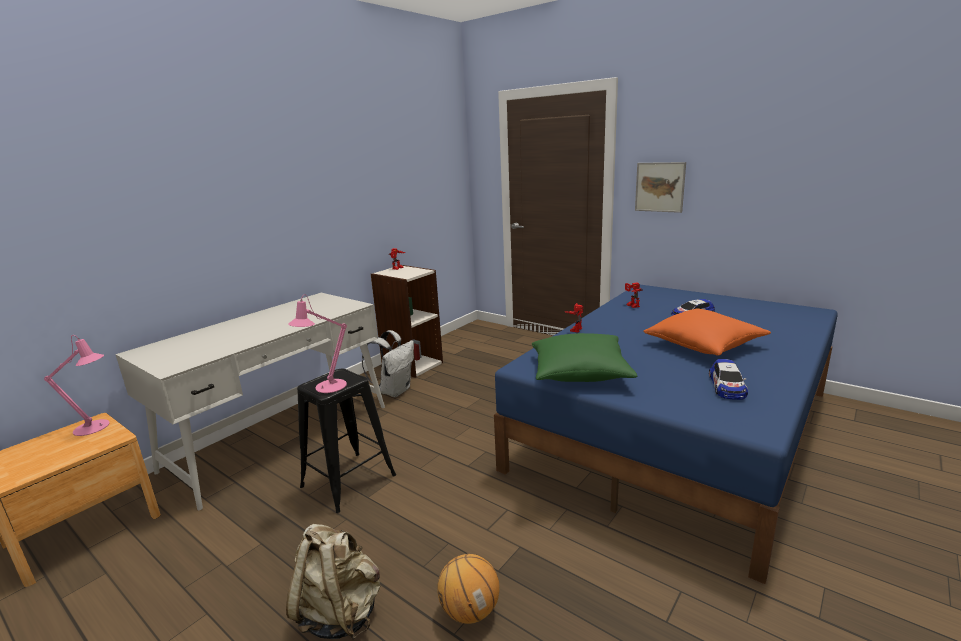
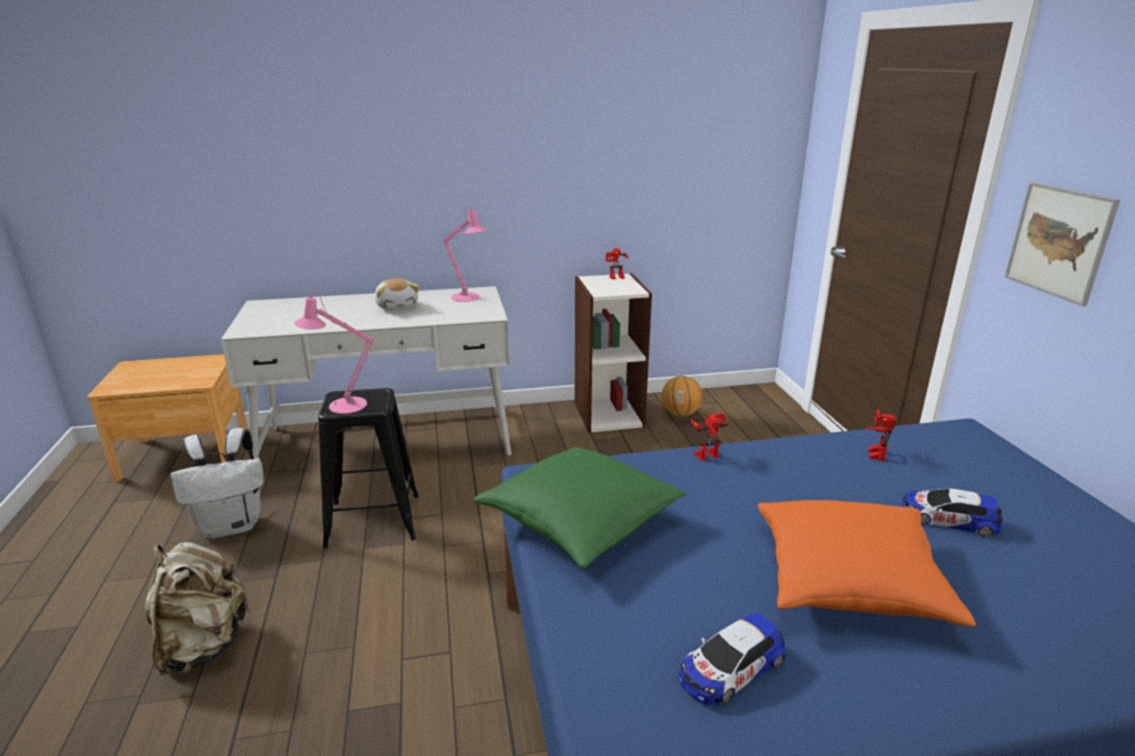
camera: 40 degrees right, 5 degrees up
pink table lamp [44,335,110,436] -> pink table lamp moved to [443,204,487,302]
white backpack [362,330,414,397] -> white backpack moved to [170,428,264,538]
basketball [437,554,500,624] -> basketball moved to [661,376,703,417]
none -> plush toy [375,278,419,310]

